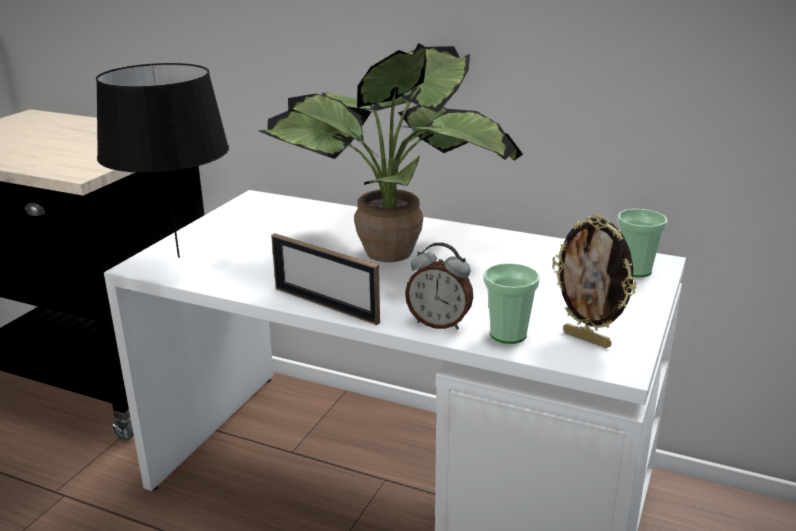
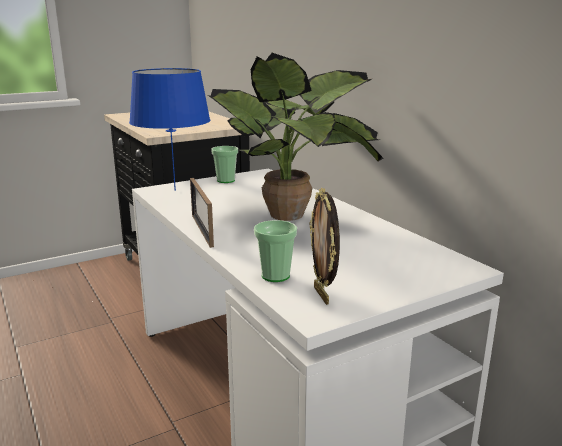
camera: 35 degrees right, 5 degrees down
black table lamp [96,63,229,258] -> blue table lamp [129,68,210,191]
alarm clock [405,242,473,330] -> none
cup [617,209,668,277] -> cup moved to [211,146,238,183]

